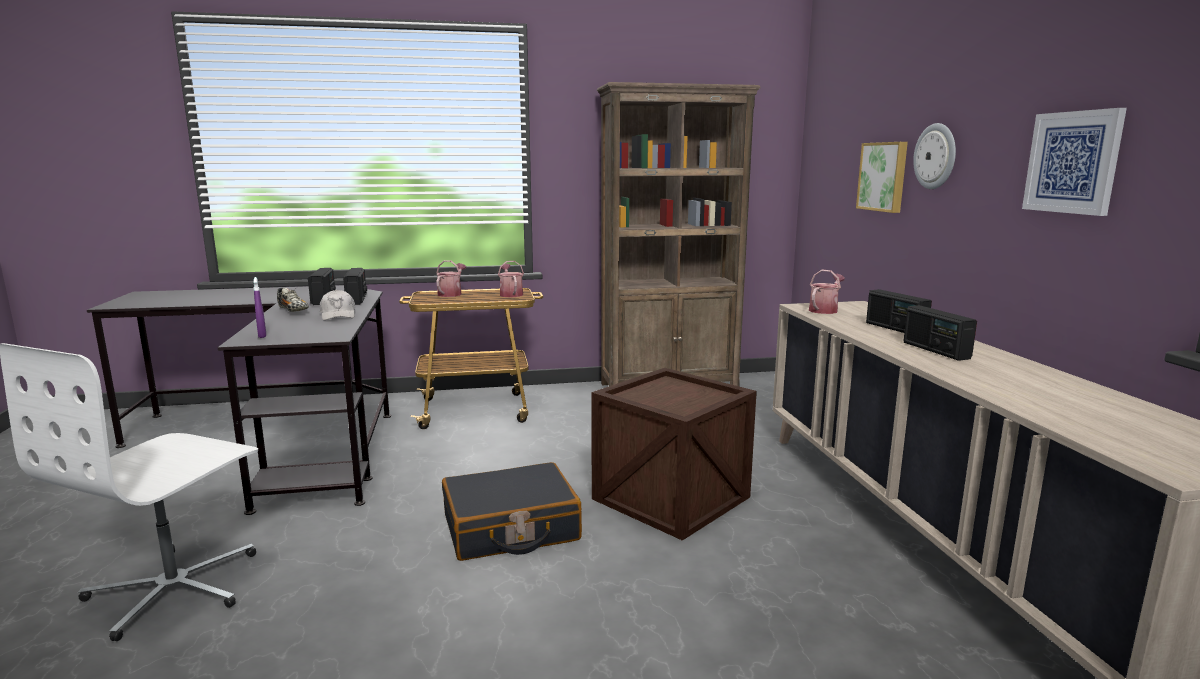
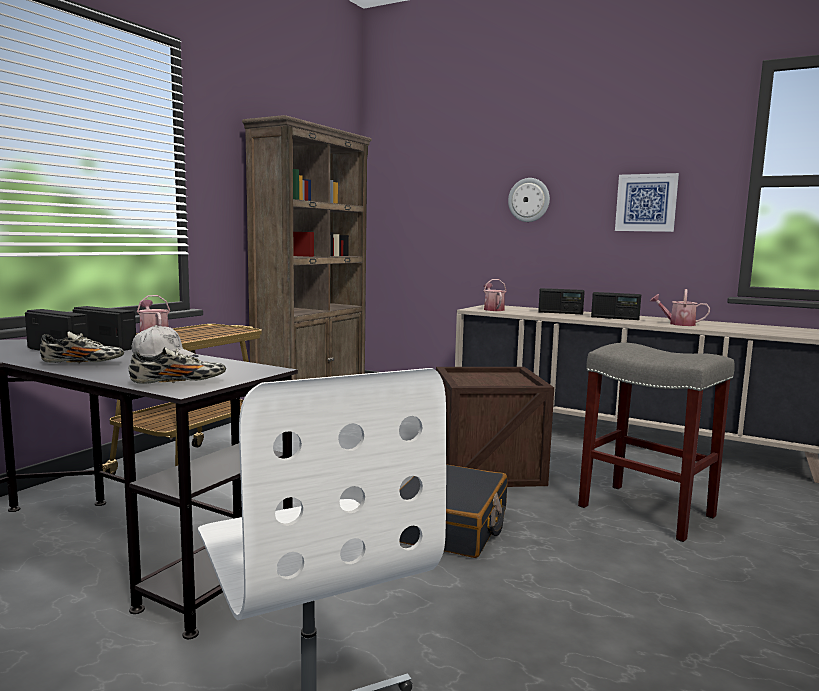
camera: 50 degrees left, 5 degrees down
purple spray bottle [253,277,266,338] -> shoe [129,347,226,384]
watering can [498,261,524,297] -> watering can moved to [650,289,710,326]
picture [856,142,908,213] -> none
none -> grey stool [578,342,735,542]

